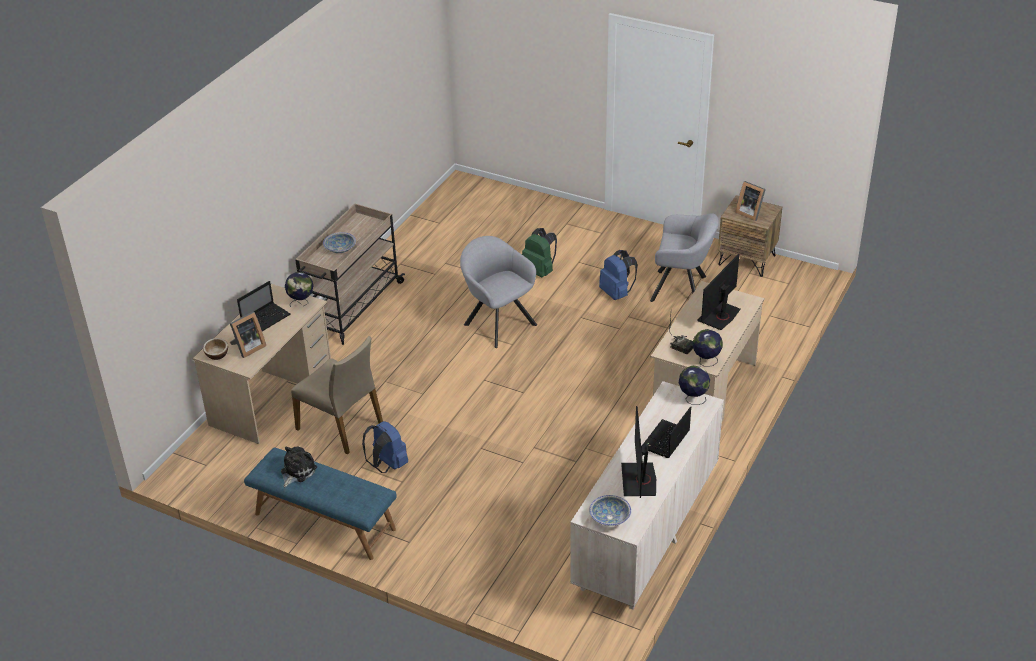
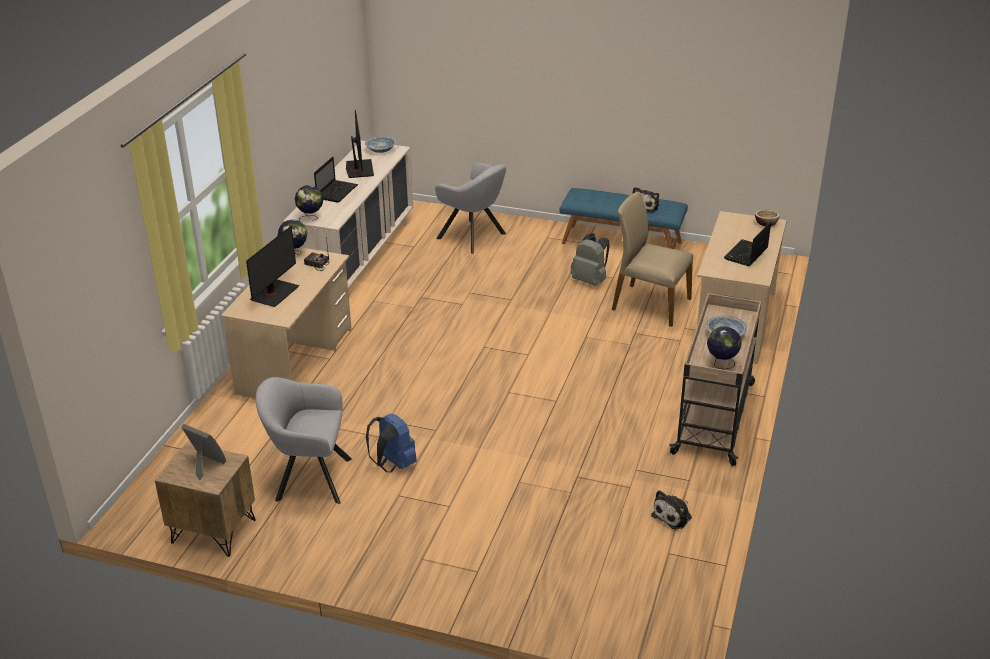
camera: 170 degrees right, 5 degrees down
picture frame [230,312,266,358] -> none
globe [285,272,313,307] -> globe moved to [707,326,742,369]
blue backpack [362,421,408,473] -> grey backpack [570,233,610,286]
grey armchair [460,236,537,348] -> grey armchair moved to [435,163,506,254]
green backpack [522,228,557,278] -> none
none -> plush toy [651,490,692,529]

